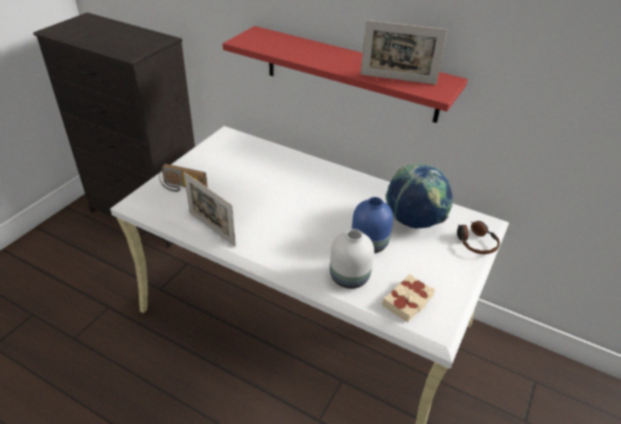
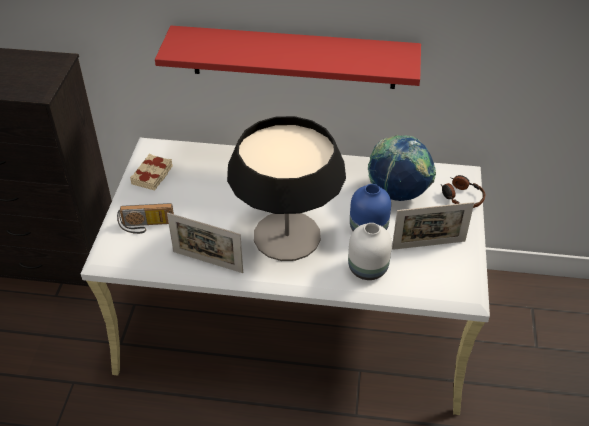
camera: 20 degrees left, 5 degrees up
picture frame [360,20,447,84] -> picture frame moved to [392,202,474,250]
beige book [382,274,435,322] -> beige book moved to [130,154,173,191]
none -> table lamp [227,116,346,261]

